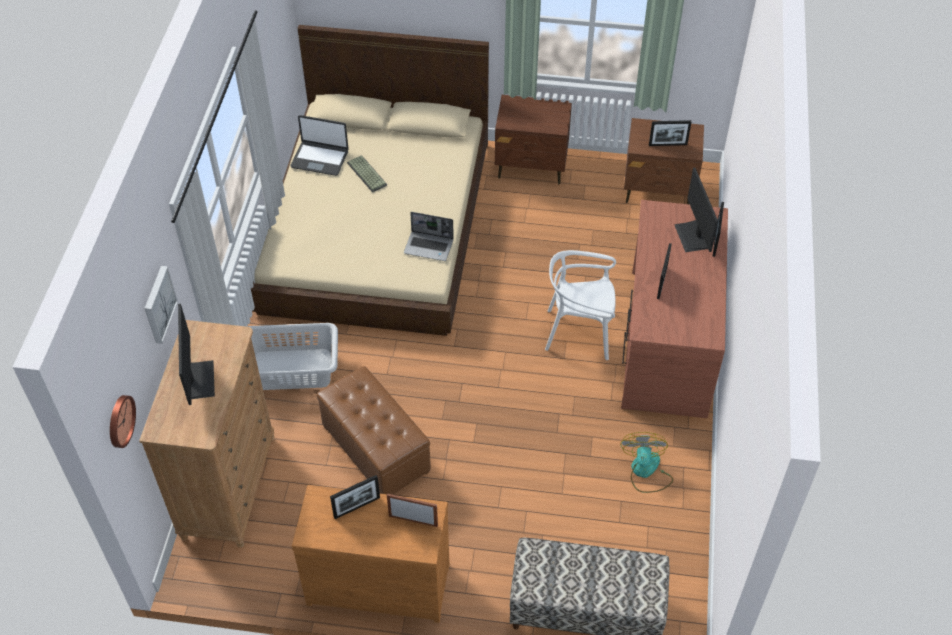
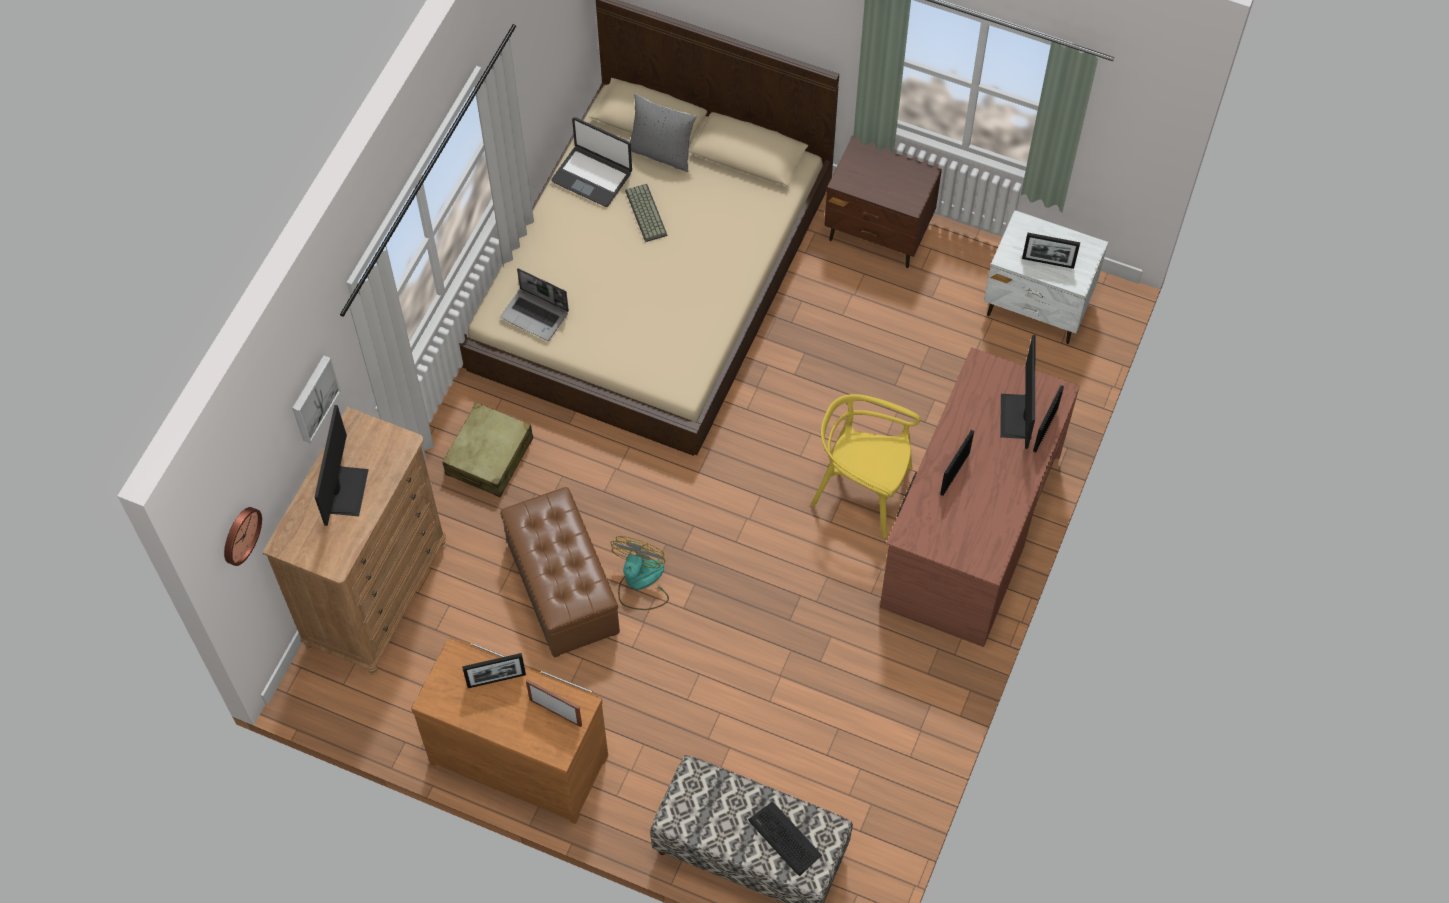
camera: 15 degrees right, 10 degrees up
grey laundry basket [248,323,338,390] -> beige suitcase [442,402,533,497]
laptop [404,212,454,261] -> laptop moved to [500,268,569,341]
white chair [545,250,616,360] -> yellow chair [811,394,920,538]
fan [620,432,673,493] -> fan moved to [610,536,669,610]
brown nightstand [624,118,704,204] -> white nightstand [984,210,1108,344]
none -> grey pillow [630,94,697,172]
none -> keyboard [748,801,822,876]

